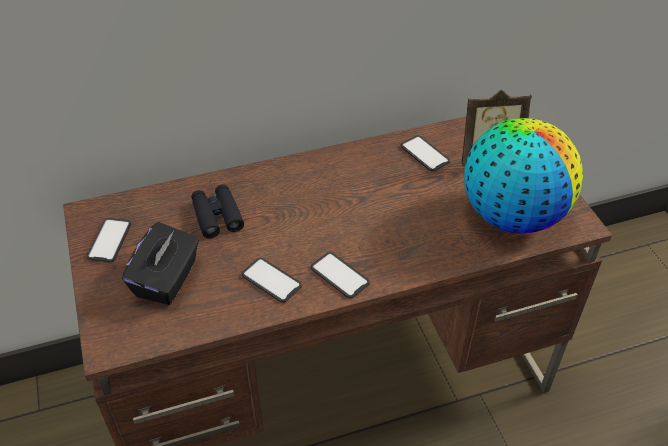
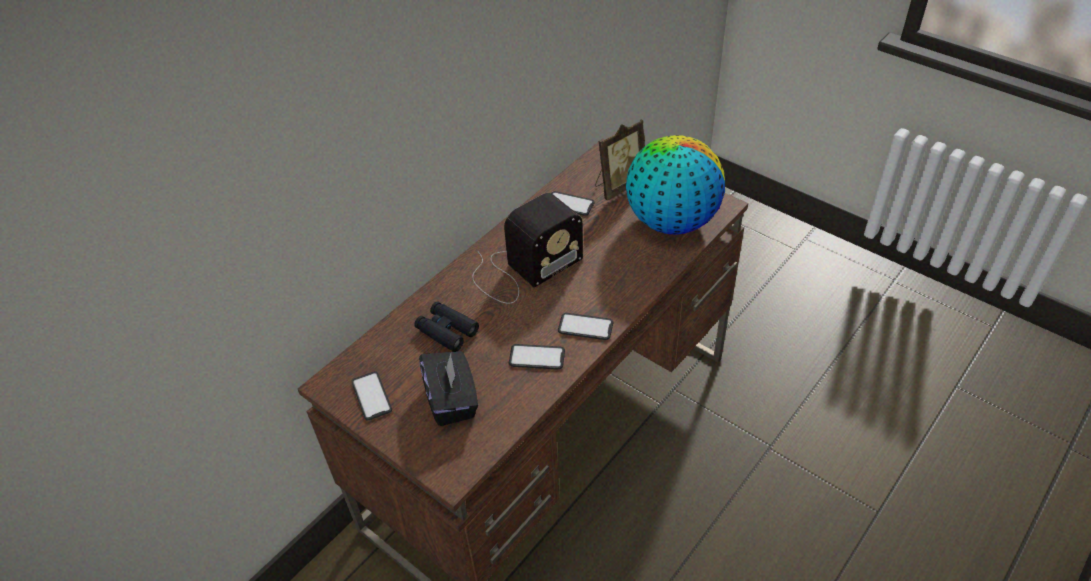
camera: 30 degrees left, 0 degrees up
none -> radio [472,193,583,304]

